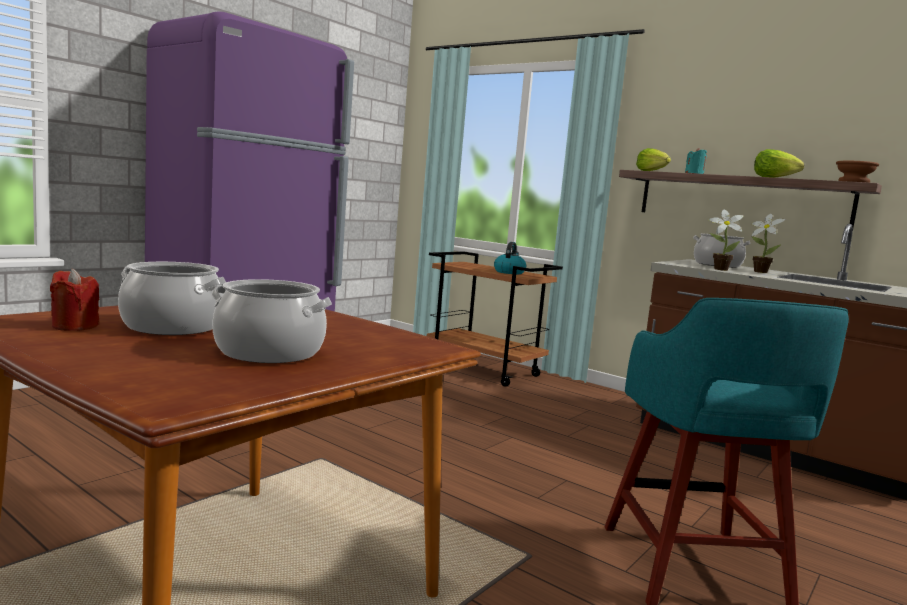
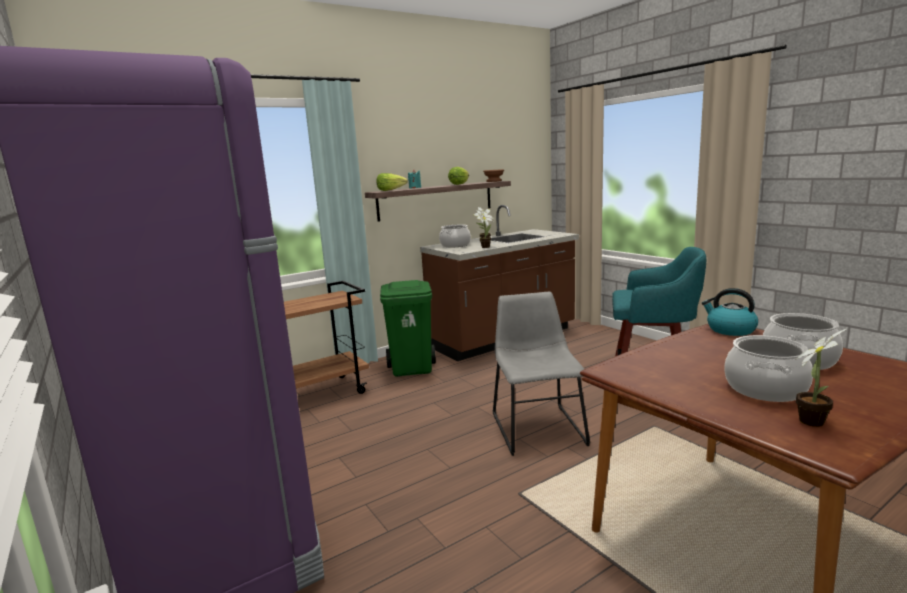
camera: 70 degrees left, 5 degrees up
red candle [50,269,99,331] -> potted plant [796,329,846,427]
kettle [494,242,526,274] -> kettle moved to [702,288,758,336]
none -> green trash can [380,280,436,377]
none -> grey chair [493,292,590,456]

